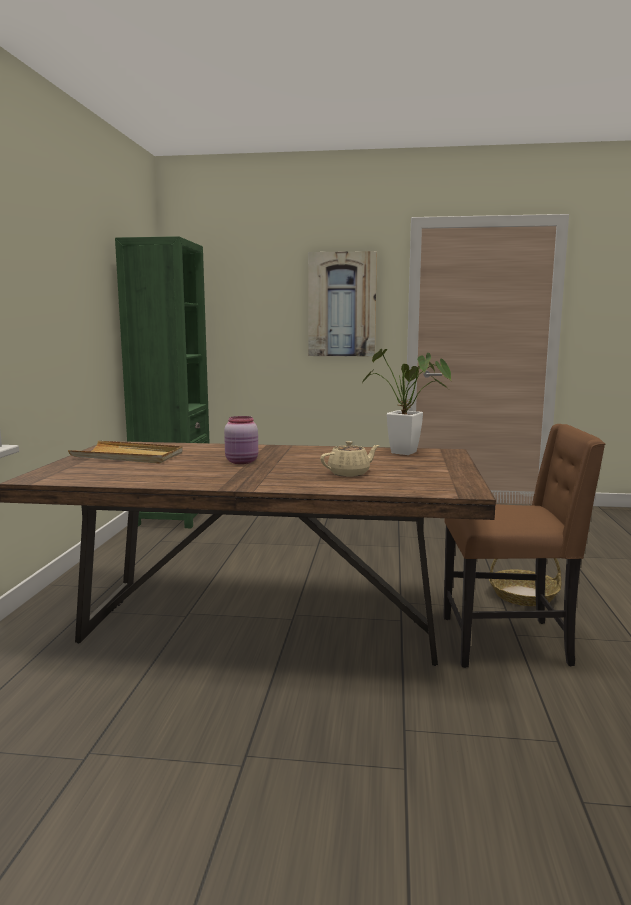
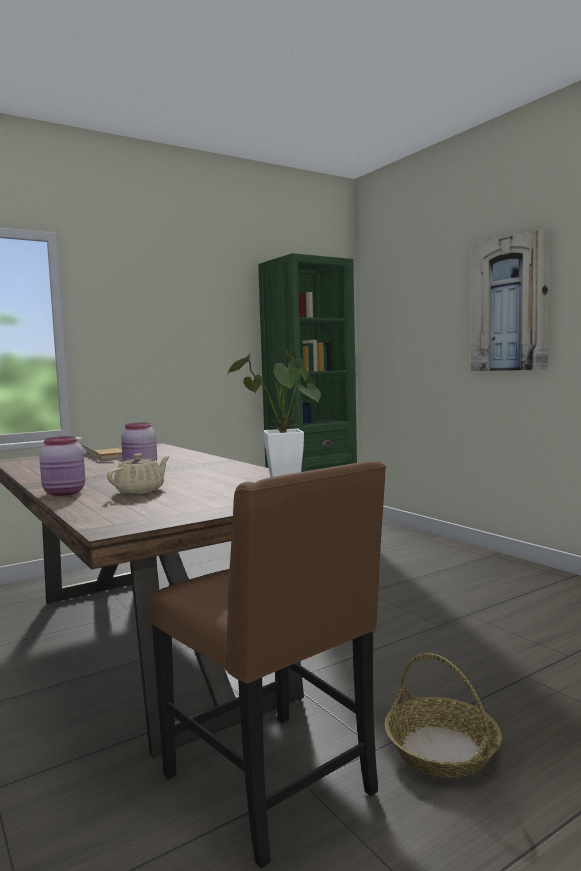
camera: 50 degrees right, 5 degrees down
beige teapot [320,441,379,477] -> beige teapot turned 75 degrees counterclockwise [107,453,170,494]
none -> pink jar [39,436,85,496]

